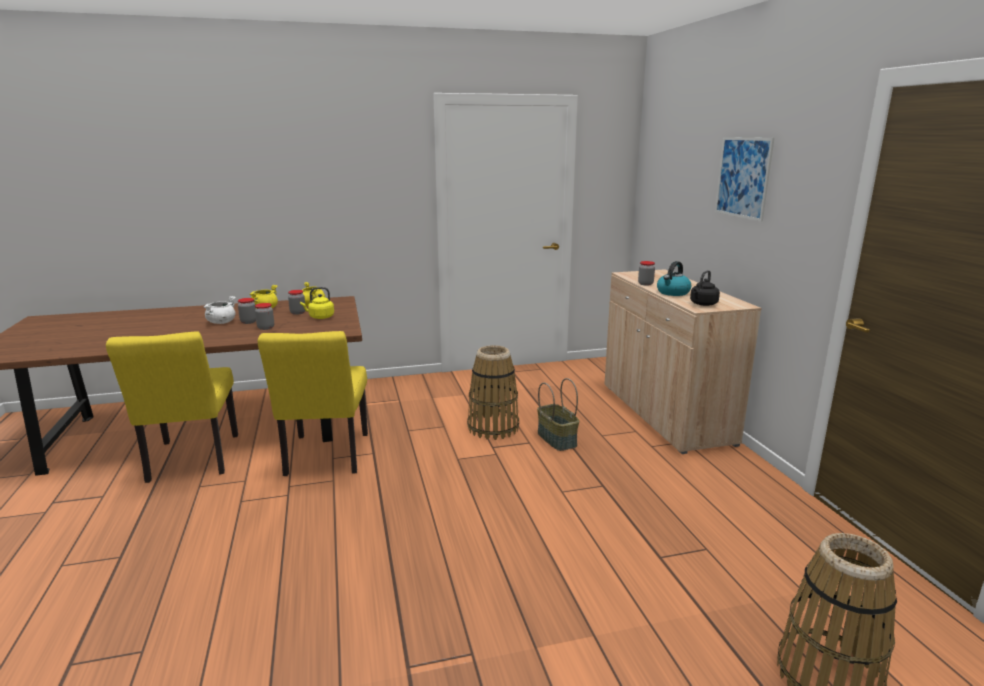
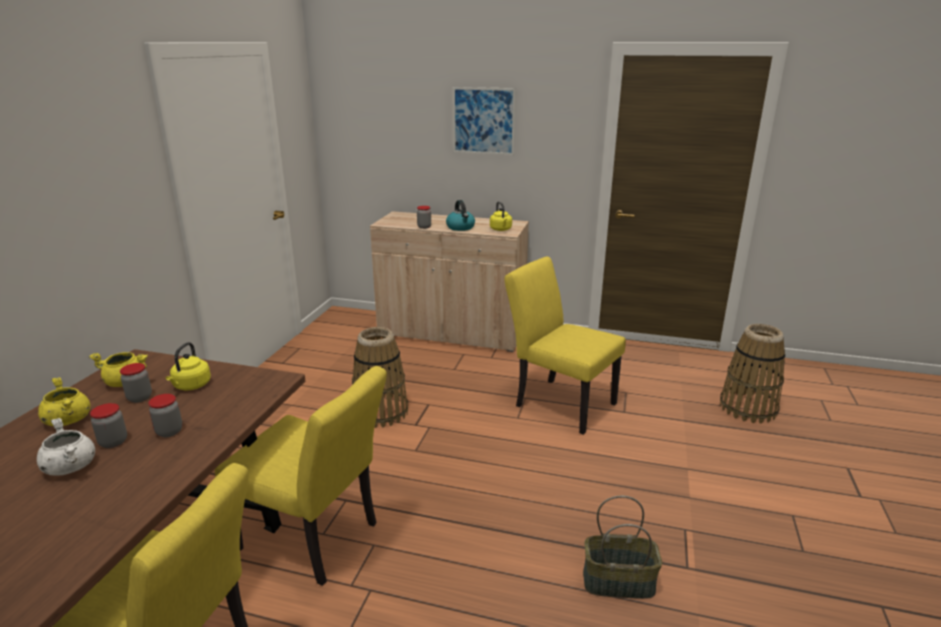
camera: 60 degrees left, 5 degrees up
basket [537,378,579,451] -> basket moved to [583,496,662,599]
black kettle [690,270,720,306] -> yellow kettle [490,201,512,231]
none -> yellow chair [504,257,626,435]

